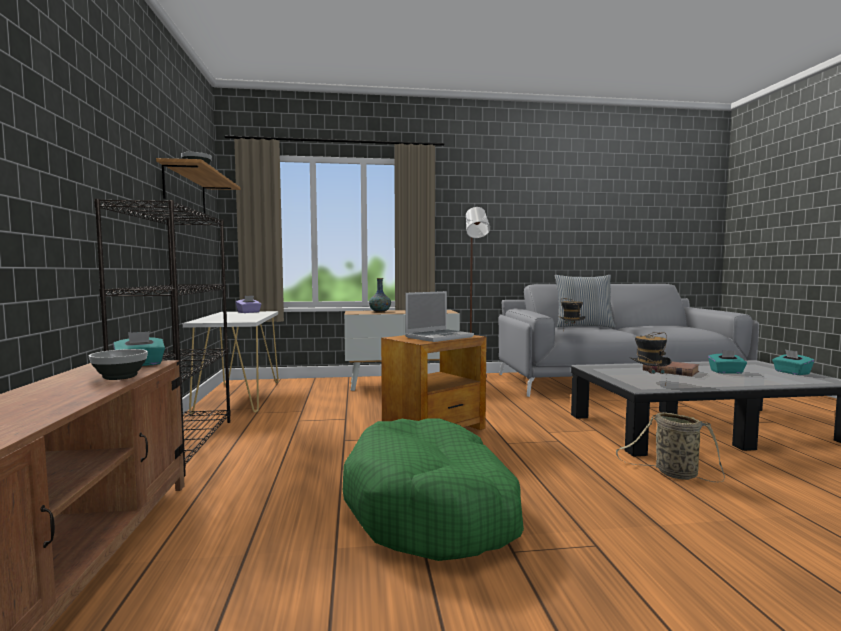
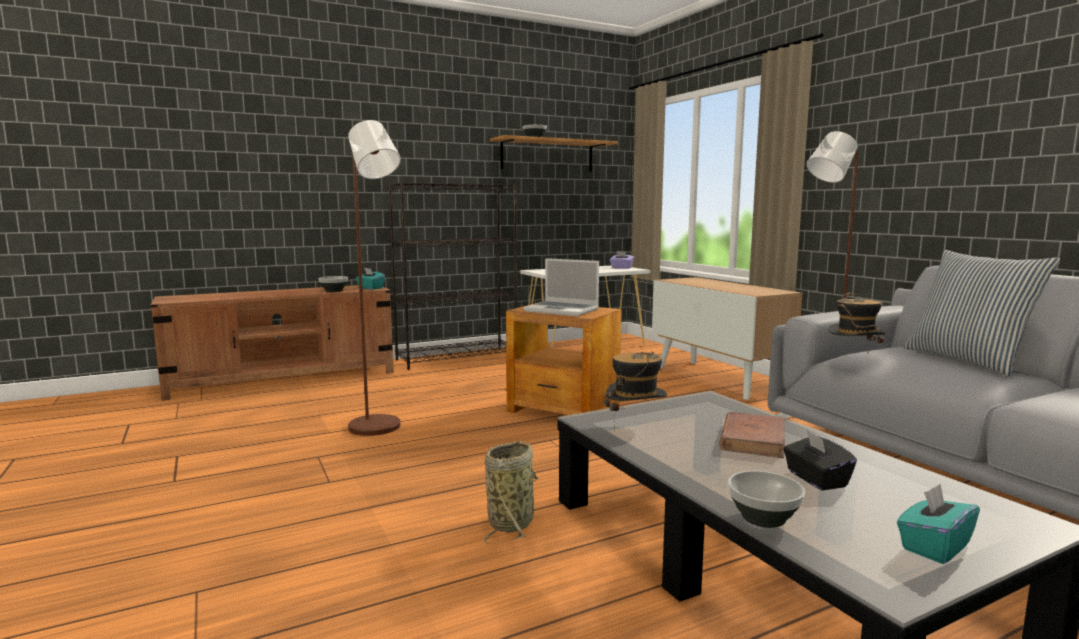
camera: 70 degrees right, 5 degrees up
green dog bed [343,418,524,561] -> brown floor lamp [348,120,401,436]
vase [369,278,391,312] -> none
turquoise tissue box [708,350,747,374] -> black tissue box [783,430,857,490]
none -> bowl [728,471,805,528]

